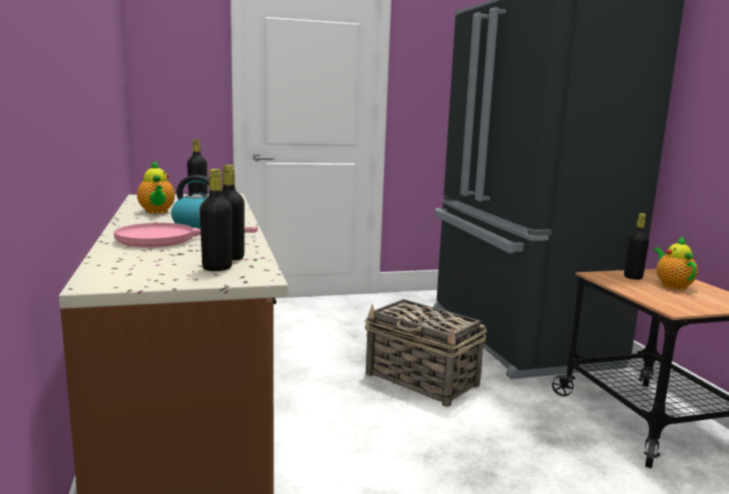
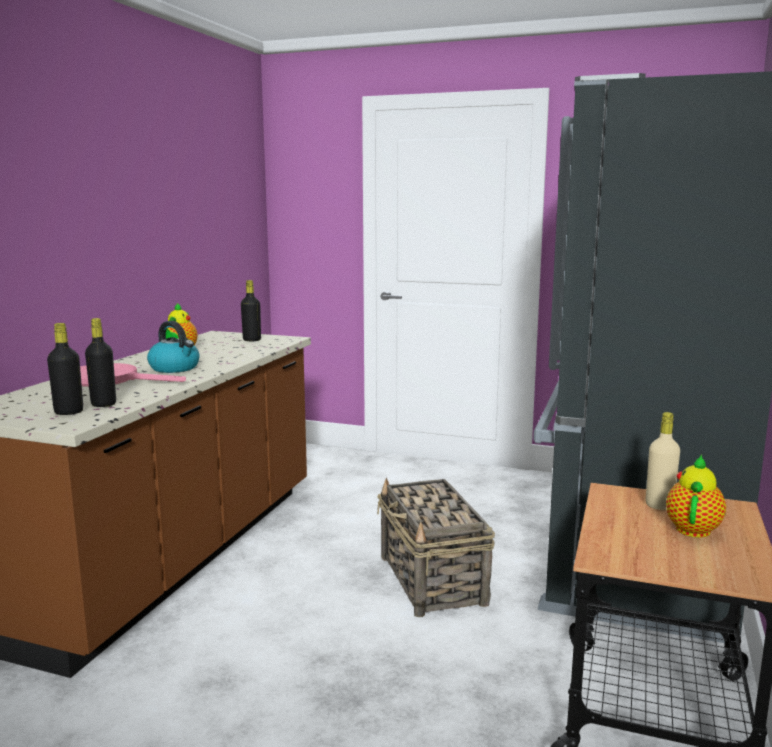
camera: 35 degrees right, 0 degrees up
black bottle [624,213,649,280] -> beige bottle [646,412,680,510]

